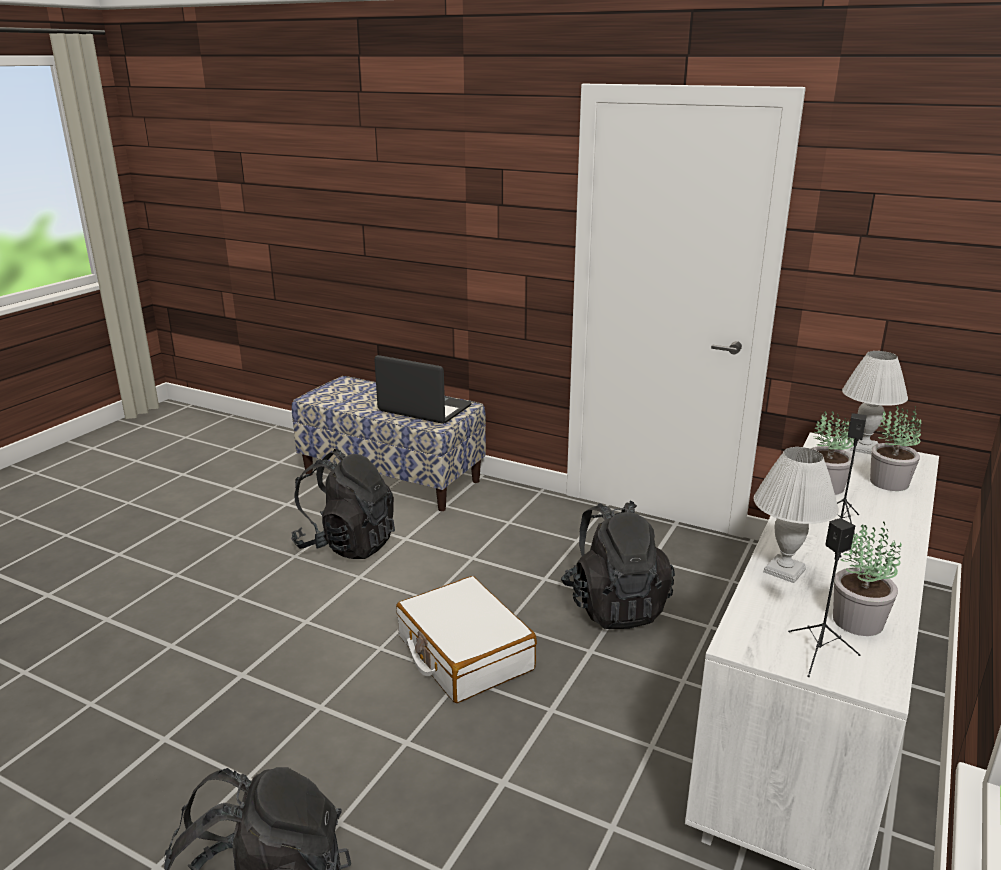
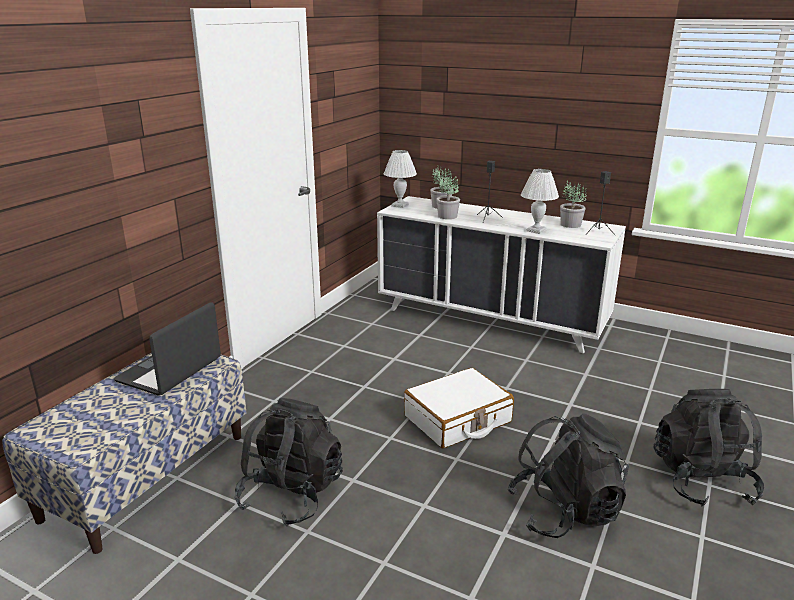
camera: 90 degrees left, 0 degrees up
black backpack [561,500,675,629] -> black backpack moved to [507,413,629,538]

